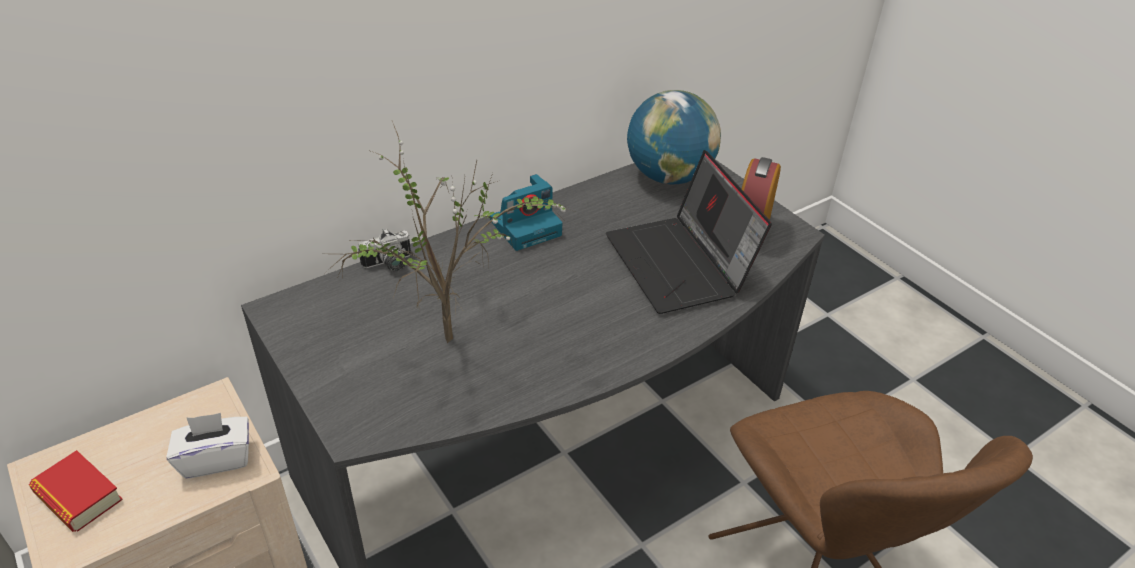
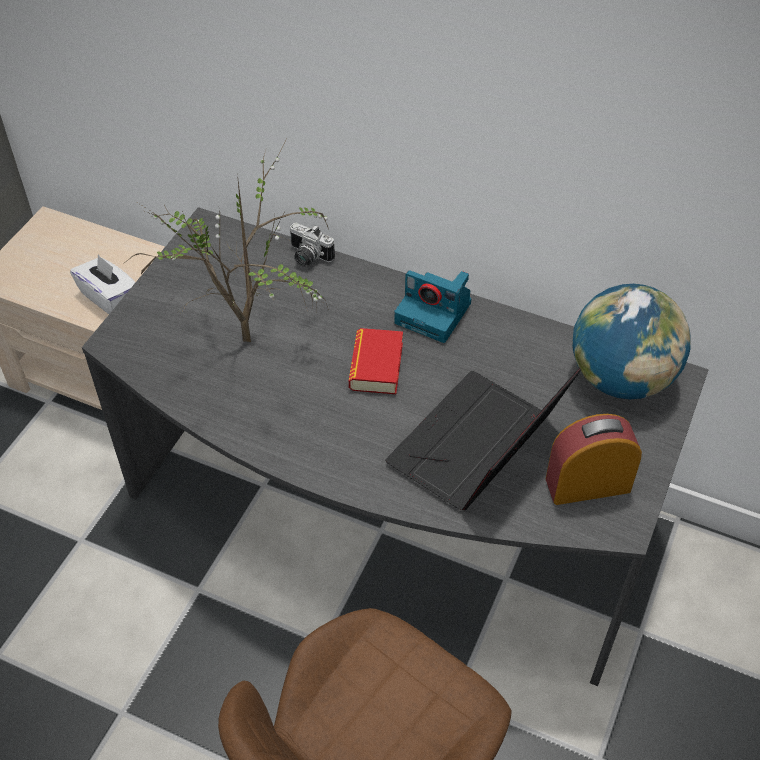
camera: 60 degrees right, 10 degrees up
book [28,450,123,532] -> book moved to [349,328,403,394]

